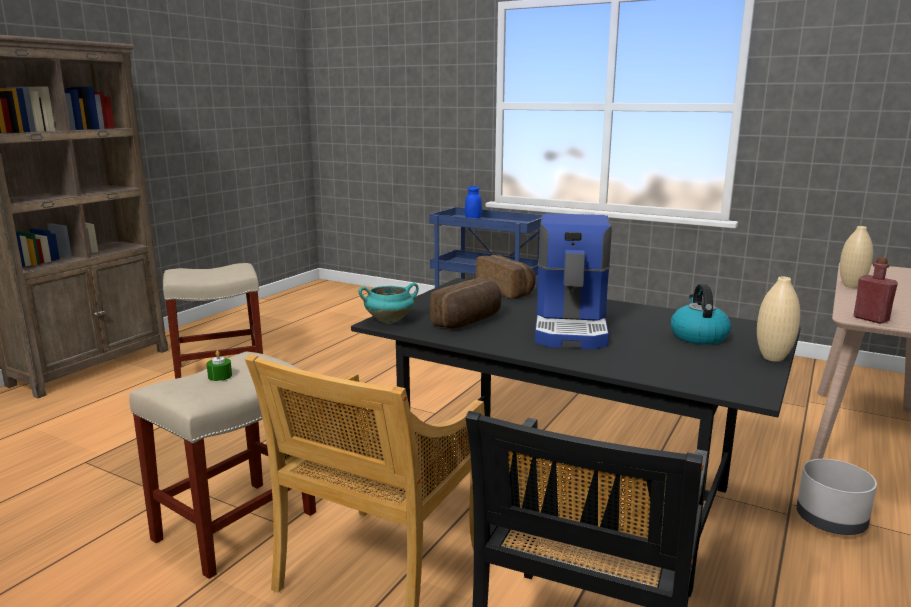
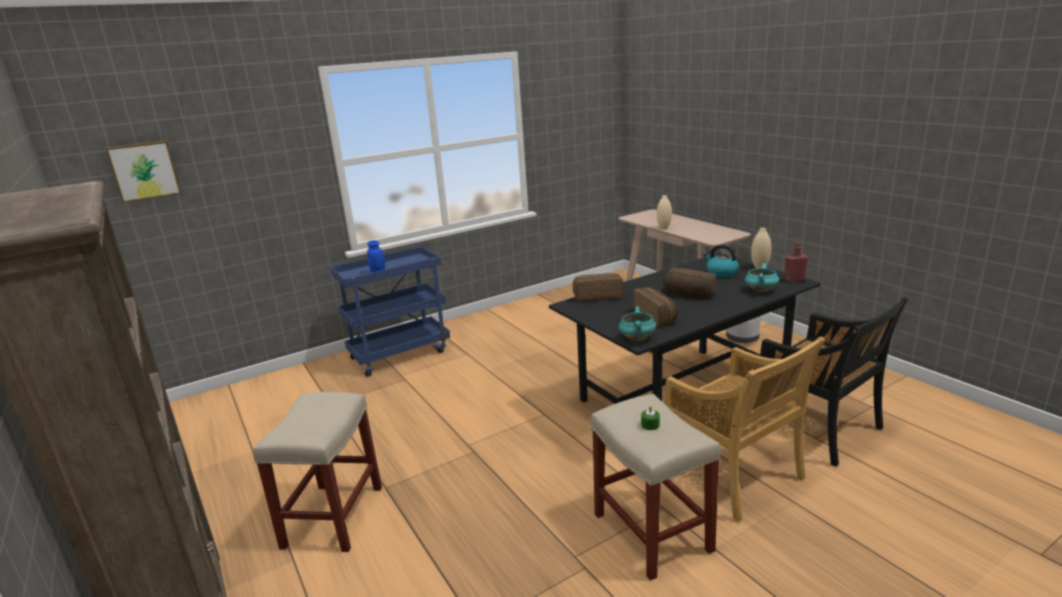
camera: 60 degrees left, 5 degrees up
coffee machine [535,213,612,349] -> bread [663,268,716,298]
red bottle [854,257,898,324] -> red bottle moved to [784,242,808,282]
none -> picture [105,141,182,203]
none -> turquoise cooking pot [745,263,779,292]

